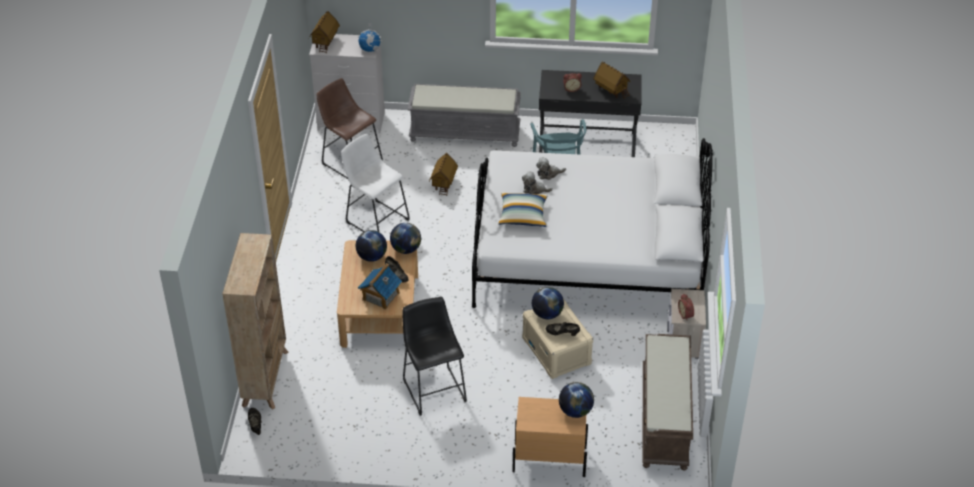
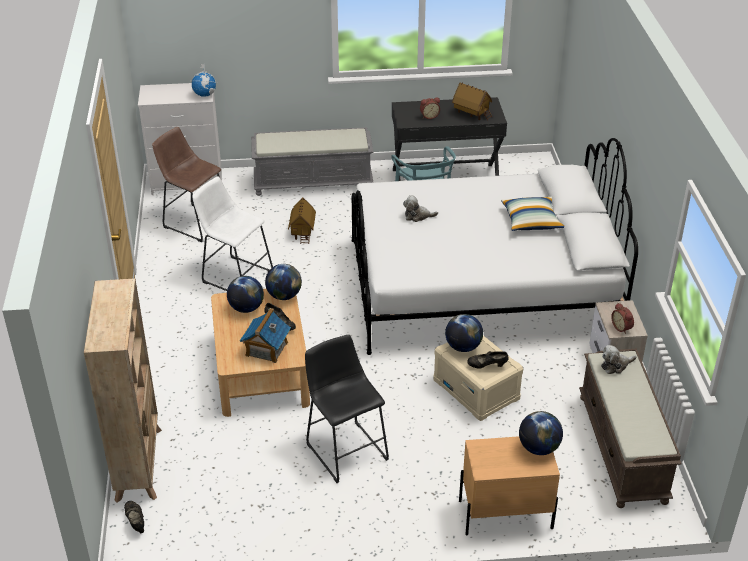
camera: 10 degrees left, 5 degrees down
toy house [309,11,340,53] -> none
pillow [499,192,548,227] -> pillow moved to [501,196,564,231]
plush toy [536,157,566,180] -> plush toy moved to [601,345,636,374]

